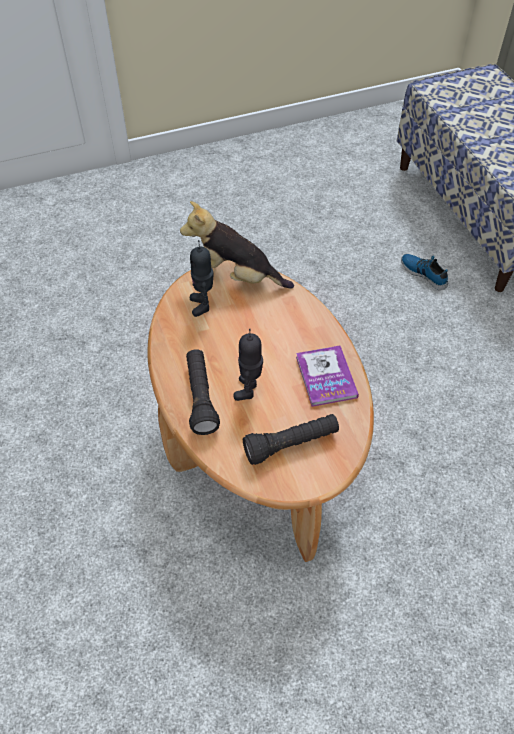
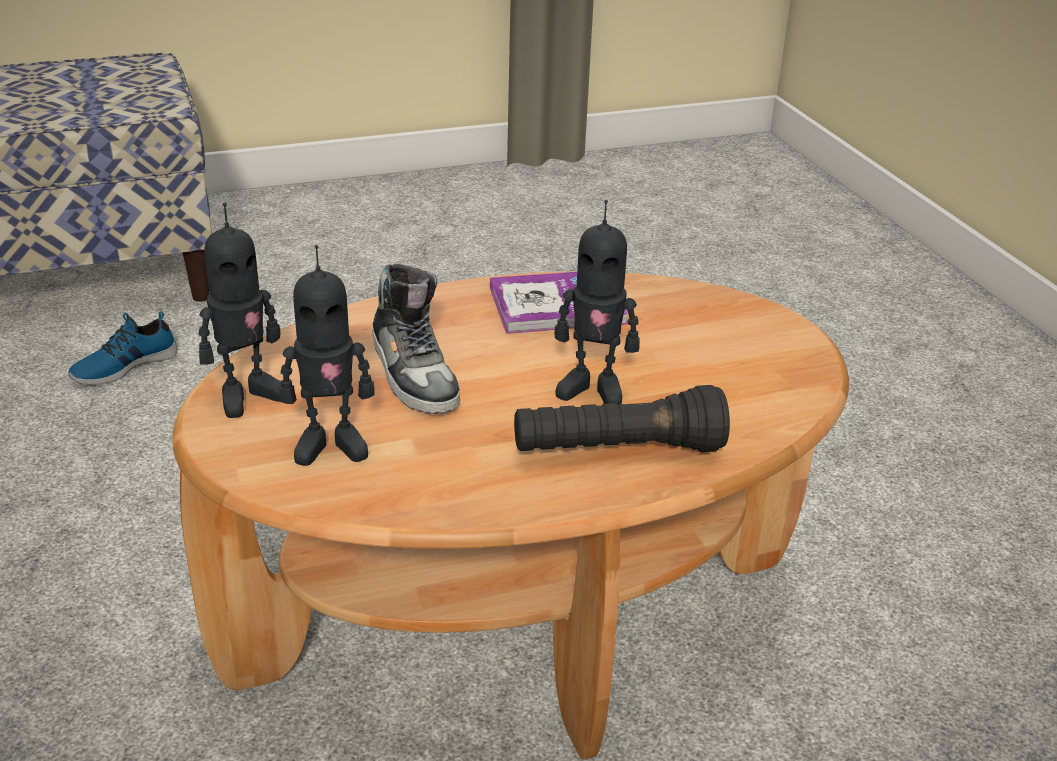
camera: 90 degrees left, 20 degrees down
plush toy [180,201,294,288] -> toy robot [199,202,281,418]
black flashlight [243,414,339,465] -> none
none -> shoe [372,264,460,414]

